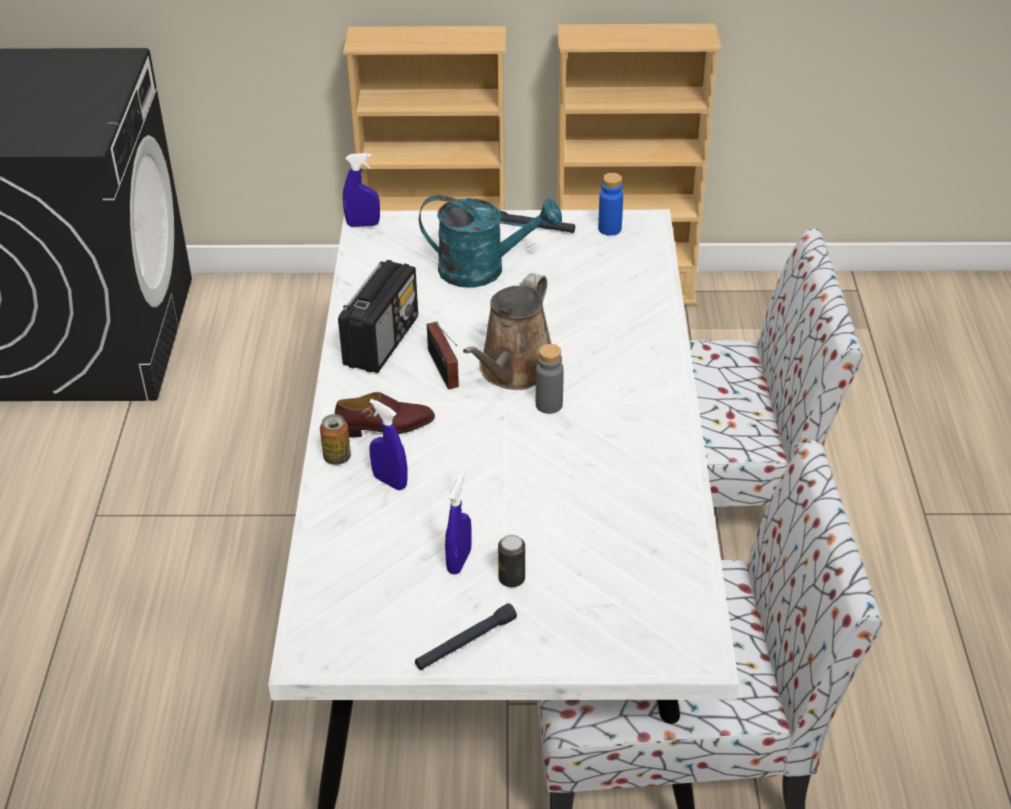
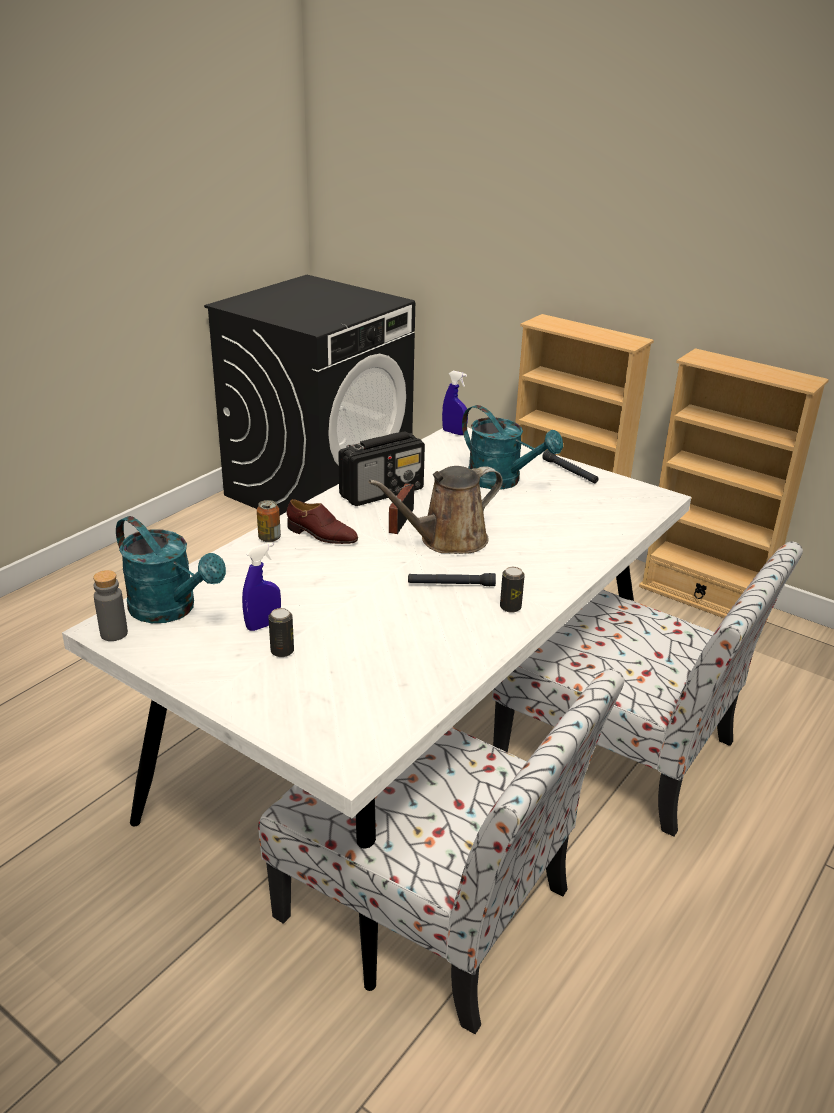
camera: 35 degrees right, 10 degrees down
blue spray bottle [370,399,407,490] -> none
black flashlight [415,603,517,670] -> black flashlight moved to [408,573,496,586]
grey bottle [536,344,564,414] -> grey bottle moved to [93,570,128,641]
blue bottle [598,173,623,236] -> none
none -> turquoise watering can [116,516,226,623]
none -> can [500,567,525,613]

